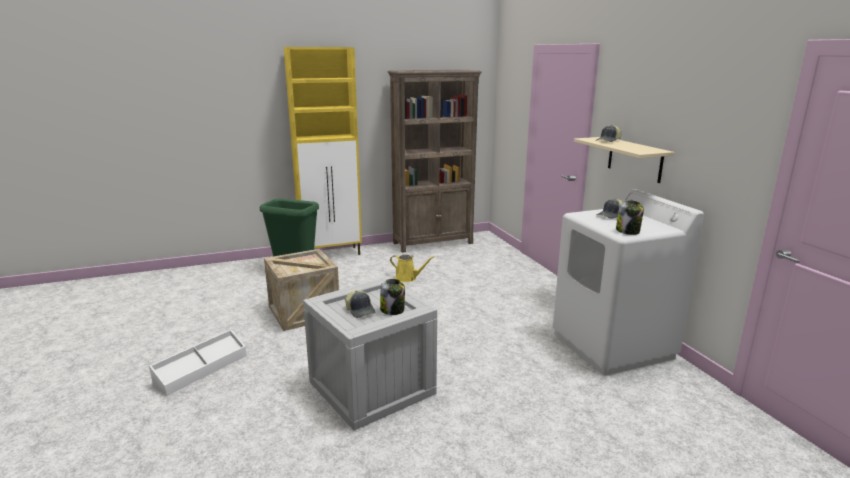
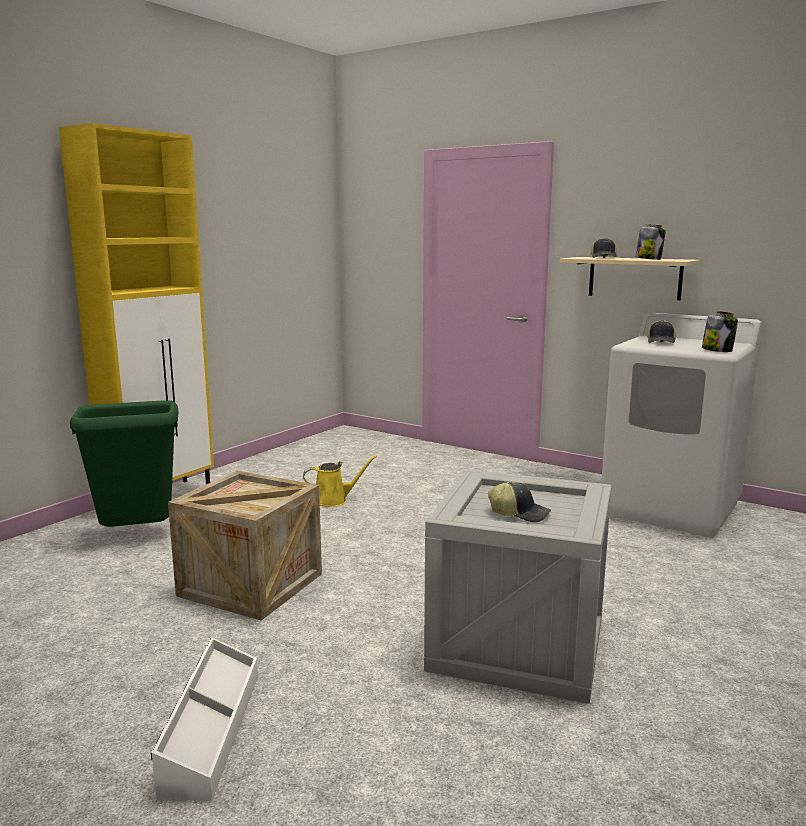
camera: 35 degrees left, 5 degrees down
jar [380,279,405,315] -> jar moved to [635,224,666,260]
brown bookcase [388,70,482,253] -> none

